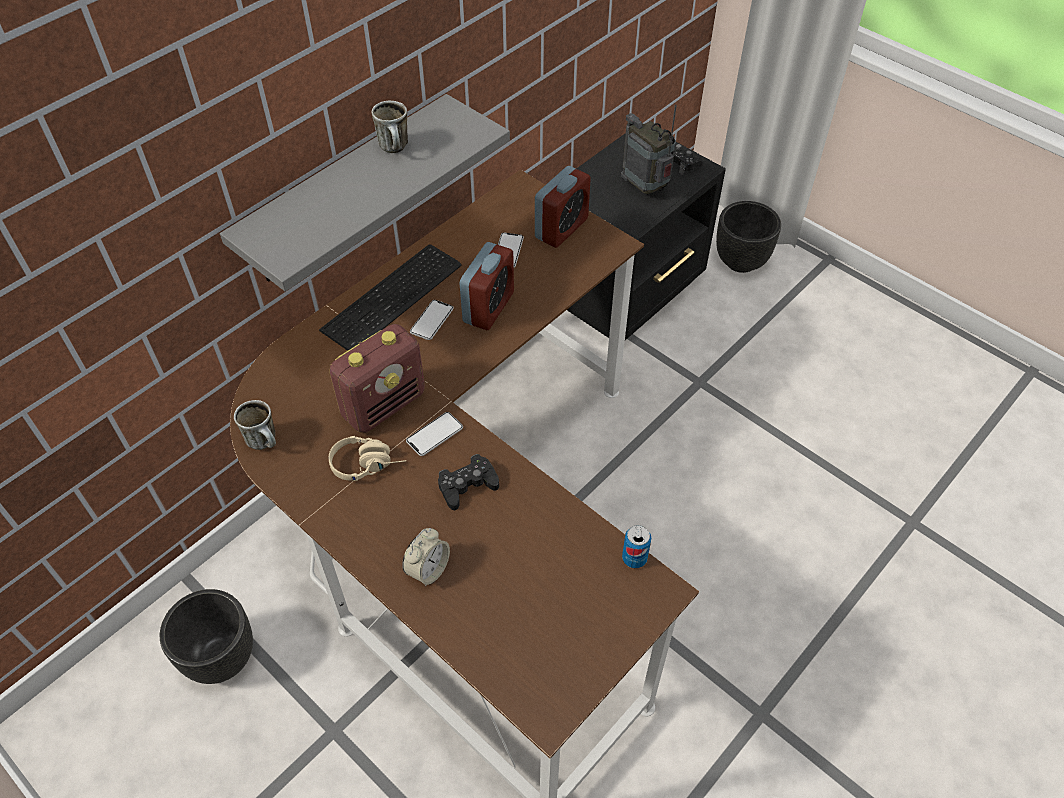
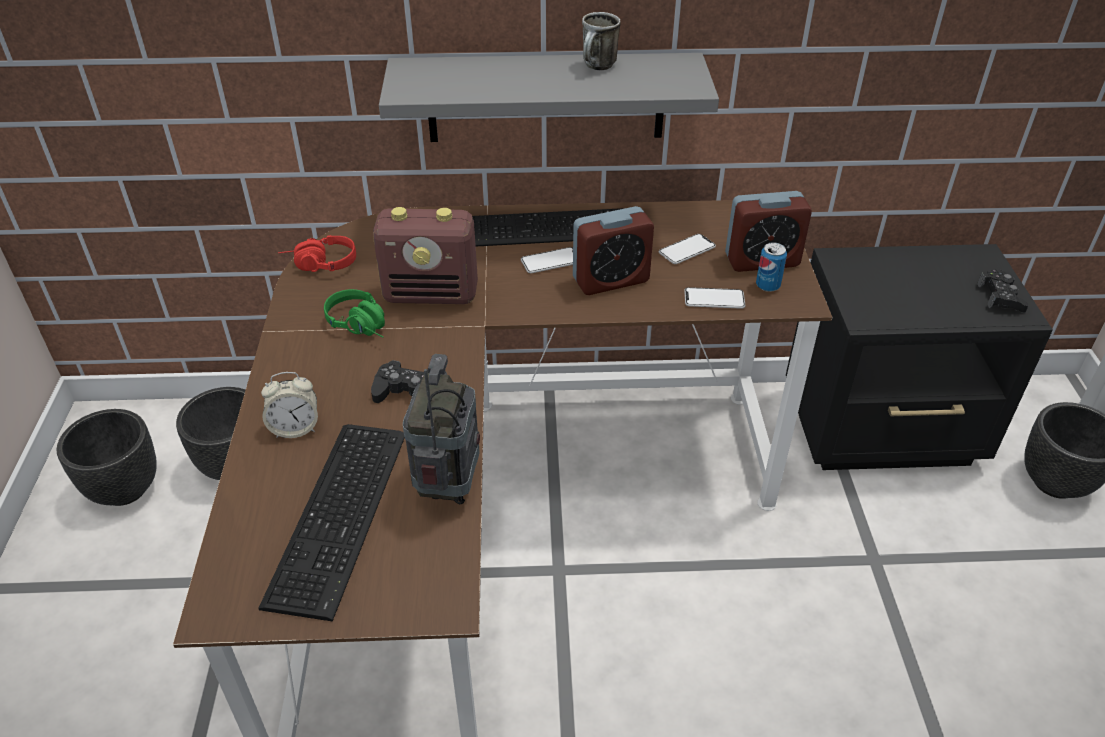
camera: 45 degrees right, 10 degrees down
mug [234,400,276,450] -> red headphones [278,235,356,272]
beige headphones [329,436,406,481] -> green headphones [324,289,385,338]
phone [406,412,463,456] -> phone moved to [684,287,745,309]
radio [621,105,677,196] -> radio moved to [403,354,480,504]
can [622,525,651,568] -> can moved to [756,242,787,292]
none -> black planter [57,409,157,506]
none -> keyboard [258,424,405,621]

